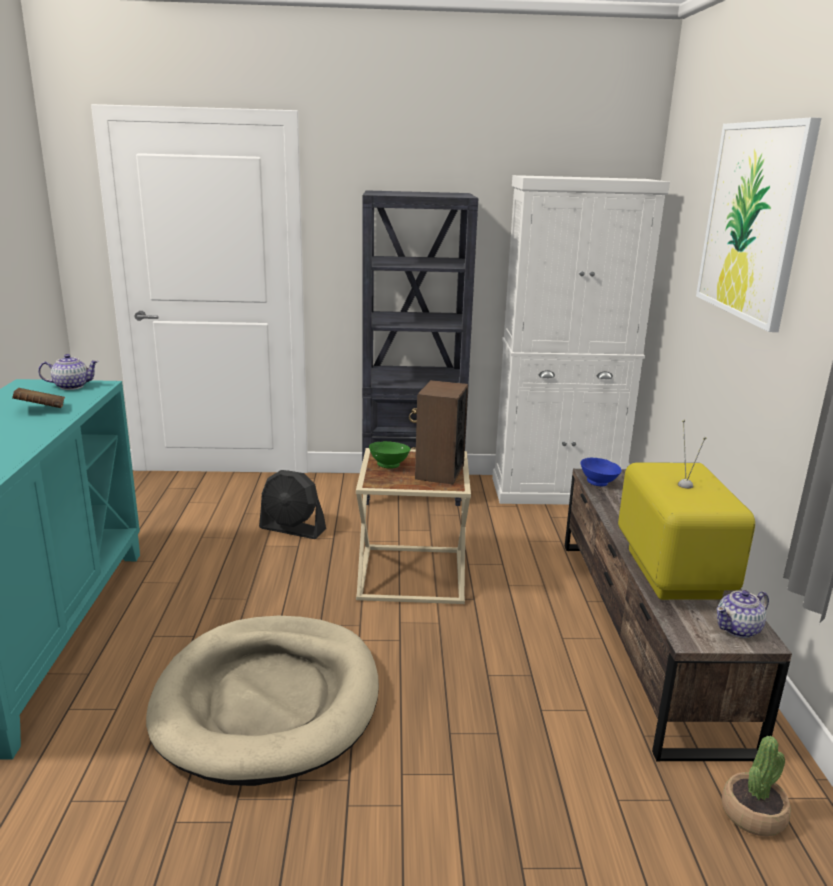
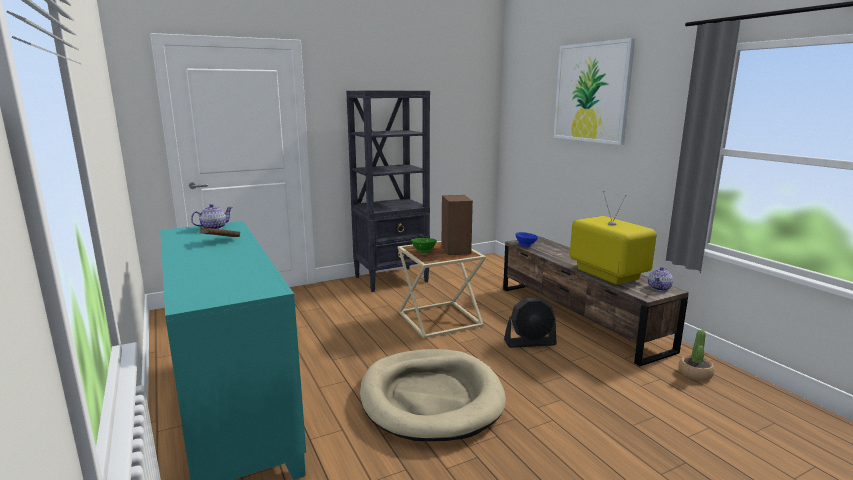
camera: 25 degrees left, 5 degrees down
black fan [259,470,326,539] -> black fan moved to [504,298,557,348]
white cabinet [492,175,670,505] -> none

